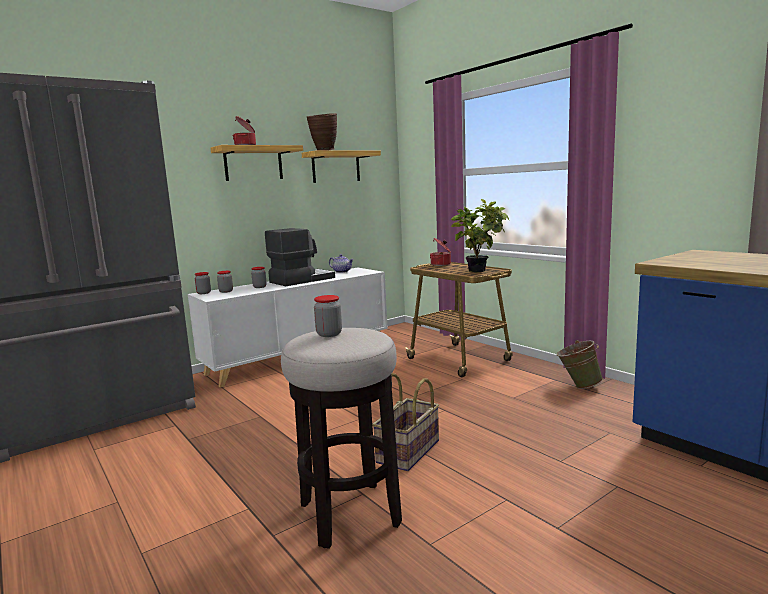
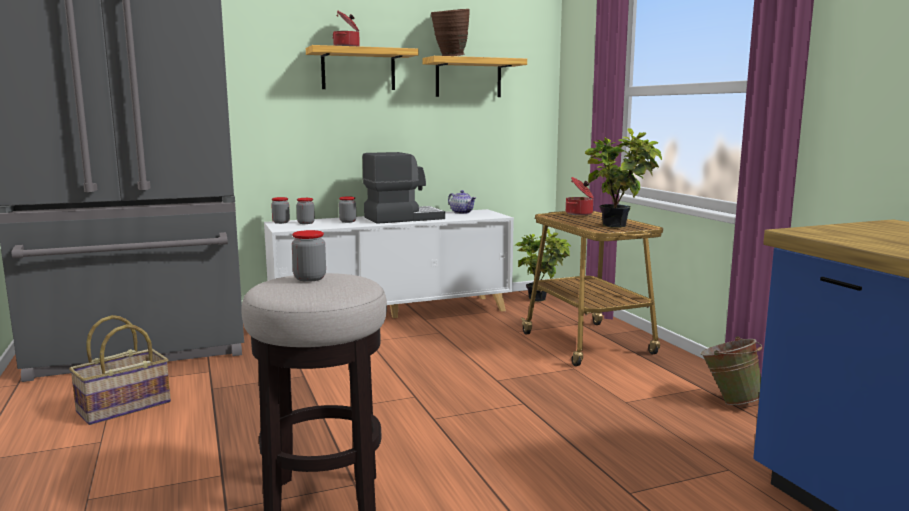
camera: 15 degrees right, 0 degrees up
basket [372,373,439,471] -> basket moved to [69,315,171,425]
none -> potted plant [515,229,571,301]

